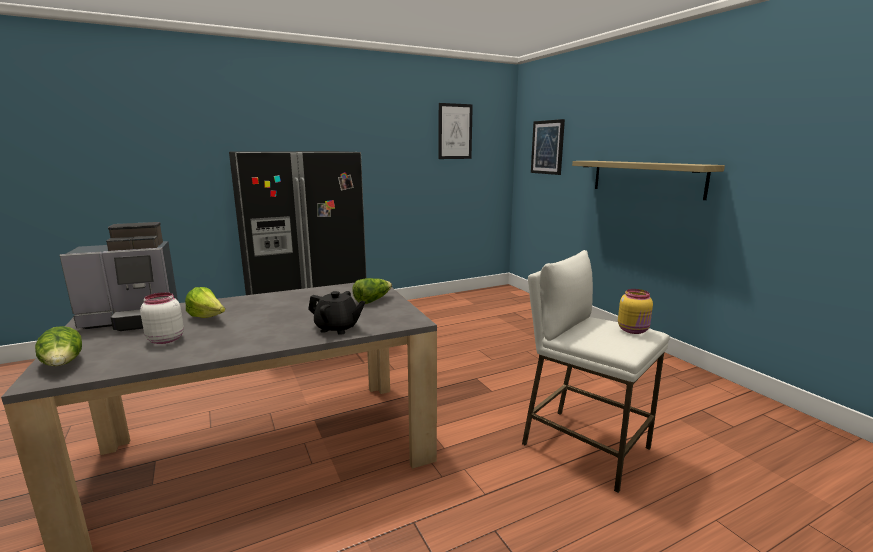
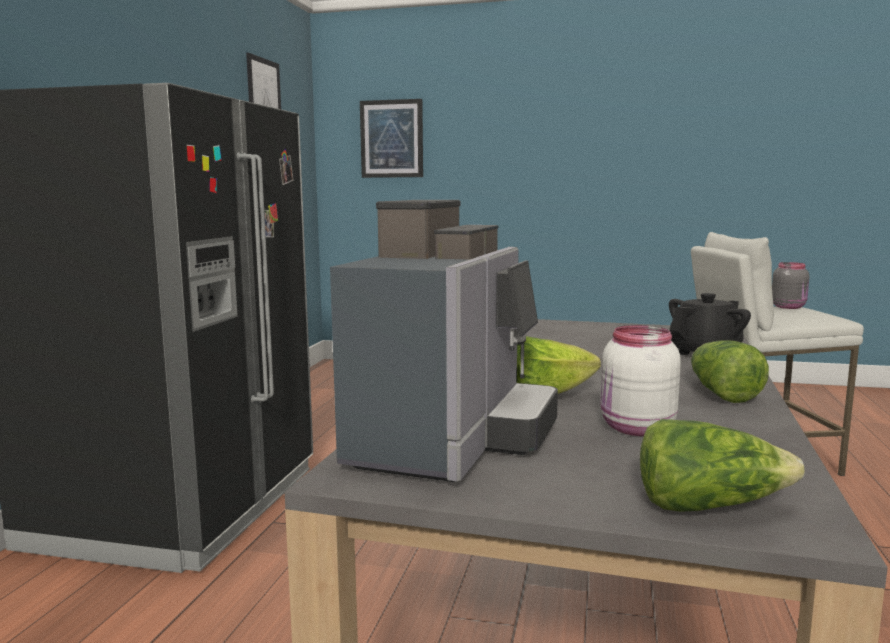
camera: 50 degrees left, 5 degrees down
lettuce [352,278,392,304] -> lettuce moved to [691,340,769,403]
shelf [572,161,725,200] -> none
yellow jar [618,289,653,334] -> grey jar [772,262,809,309]

